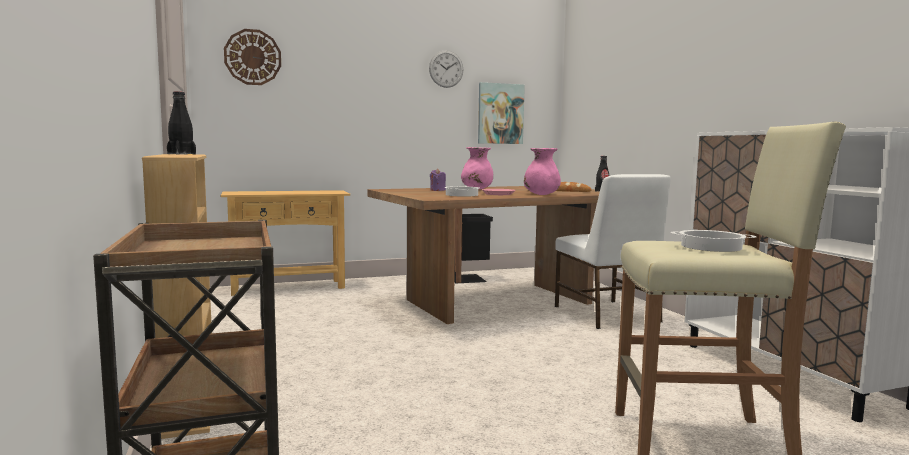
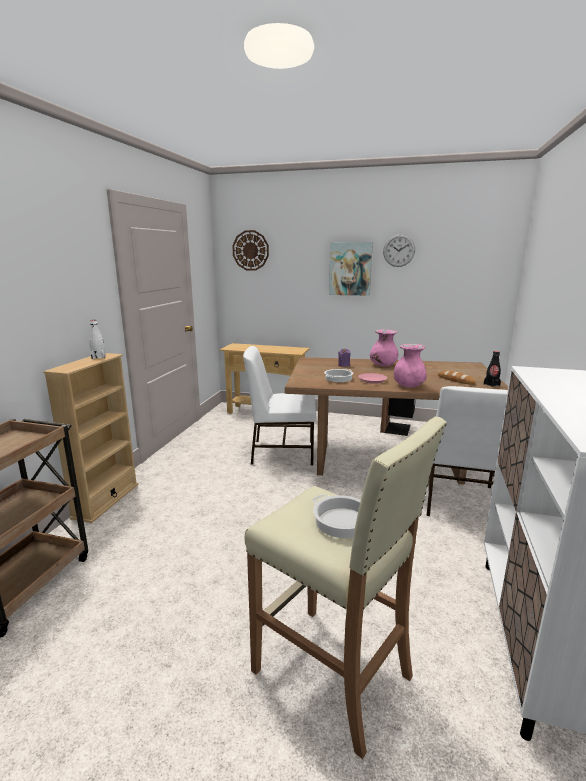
camera: 35 degrees right, 10 degrees up
black bottle [167,91,196,155] -> white bottle [89,320,106,359]
picture [478,82,525,144] -> picture moved to [329,242,373,296]
none -> white chair [243,346,316,465]

